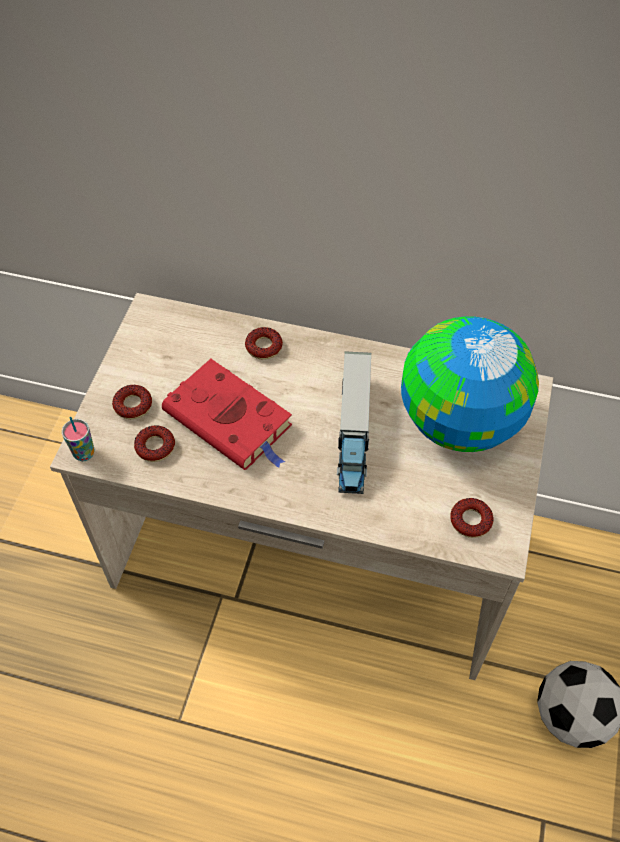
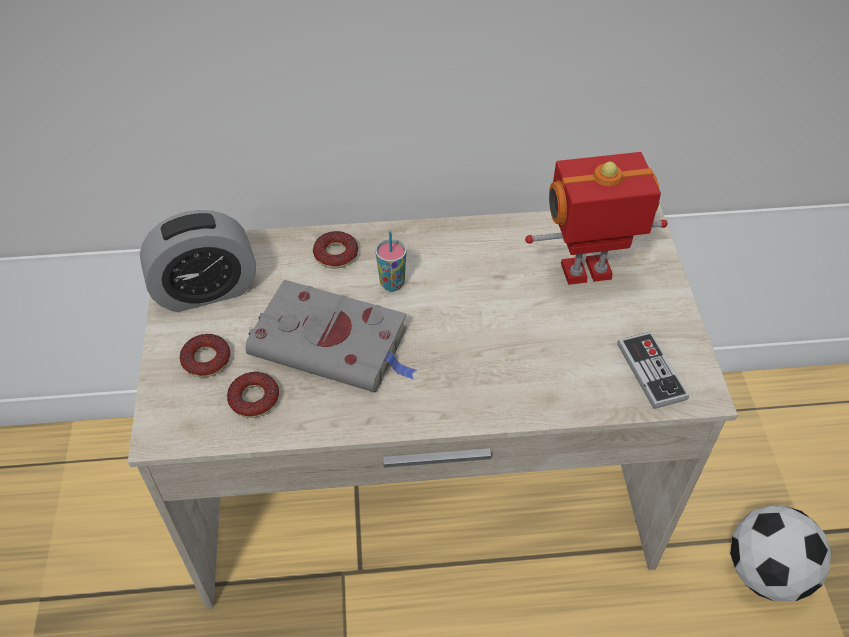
camera: 20 degrees left, 5 degrees down
cup [62,417,95,461] -> cup moved to [375,231,407,291]
red book [162,359,292,470] -> grey book [245,280,417,392]
toy truck [337,351,371,494] -> none
globe [401,316,539,452] -> toy robot [525,152,668,285]
donut [450,498,494,538] -> game controller [617,332,689,409]
none -> alarm clock [140,210,256,312]

